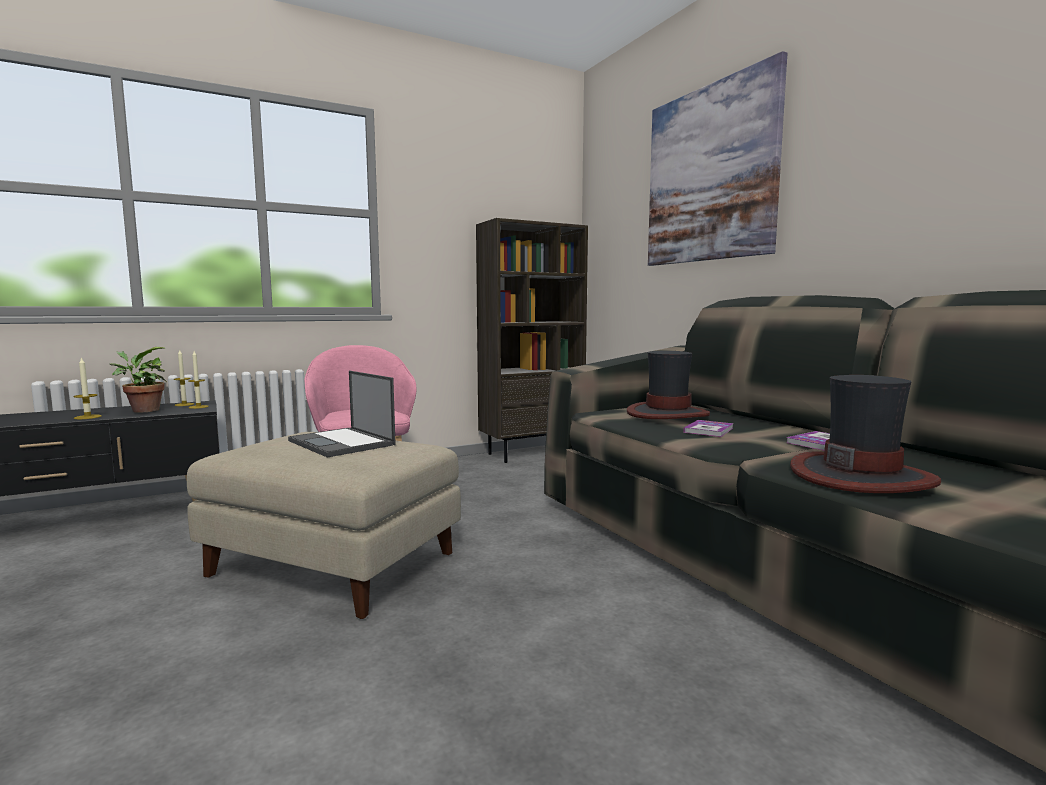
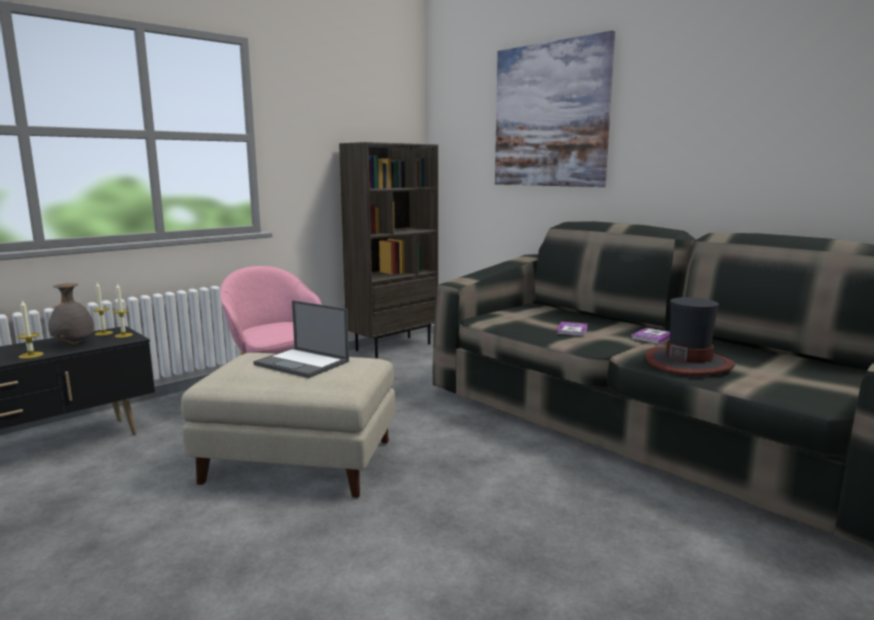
camera: 15 degrees left, 5 degrees up
potted plant [109,347,167,413] -> grey vase [48,283,95,345]
hat [627,351,710,419] -> none

